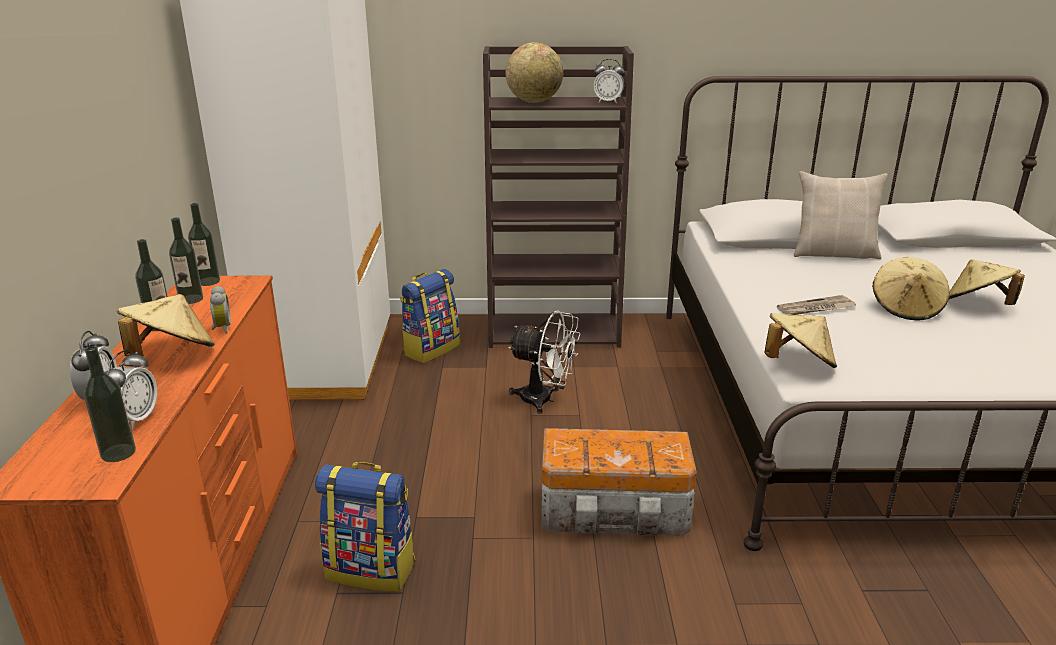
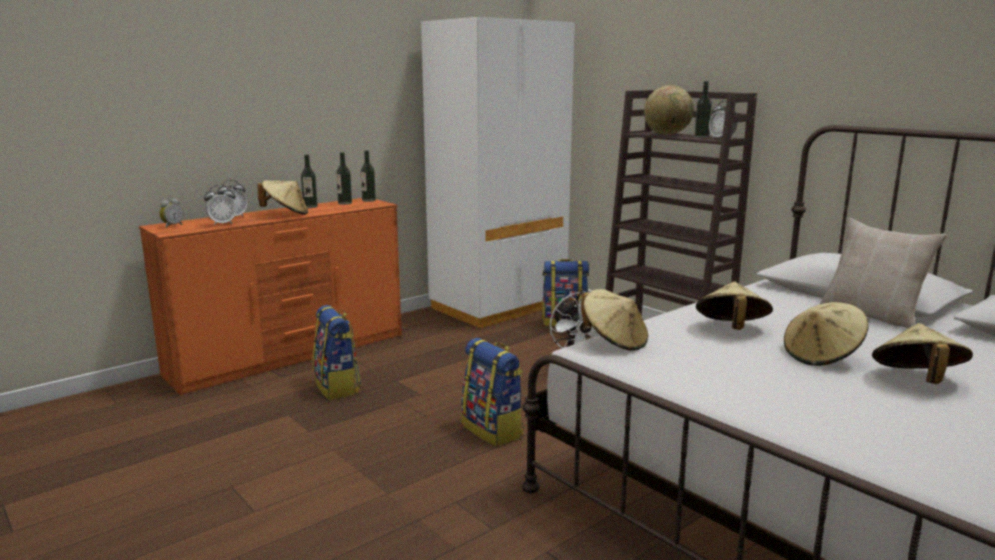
camera: 50 degrees right, 10 degrees down
bottle [84,346,136,462] -> bottle moved to [694,81,712,138]
alarm clock [210,286,231,334] -> alarm clock moved to [159,199,183,228]
storage box [541,428,697,536] -> backpack [461,338,524,447]
newspaper [777,295,856,315] -> beige hat [696,282,773,330]

